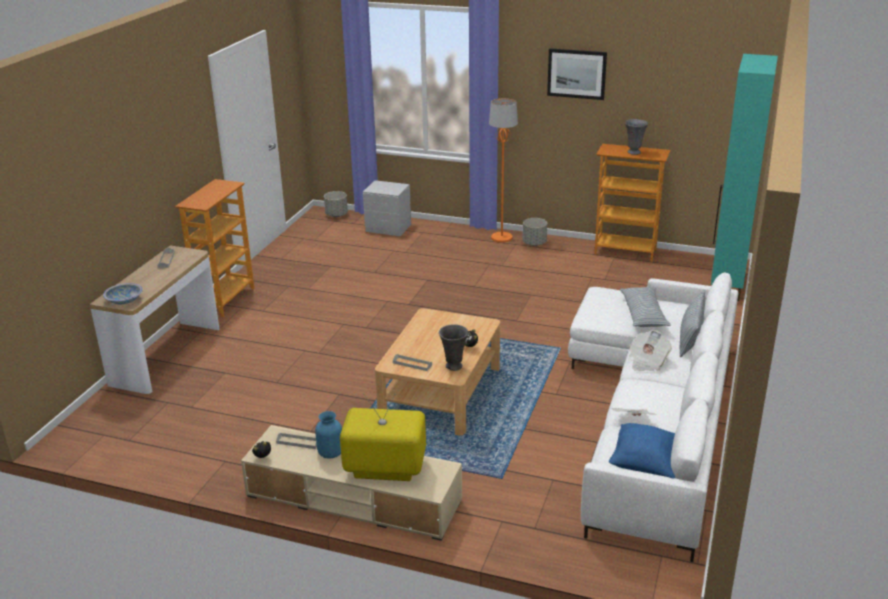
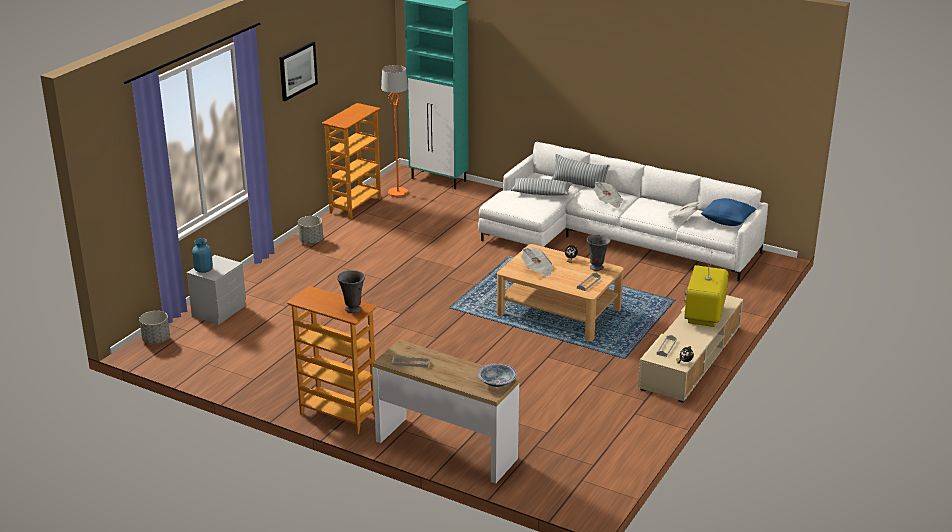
camera: 80 degrees left, 0 degrees up
blue vase [315,411,342,459] -> blue vase moved to [192,238,213,273]
orange floor lamp [489,98,518,243] -> orange floor lamp moved to [381,65,408,197]
grey vase [625,119,648,155] -> grey vase moved to [337,270,365,313]
none -> newspaper [521,248,554,277]

